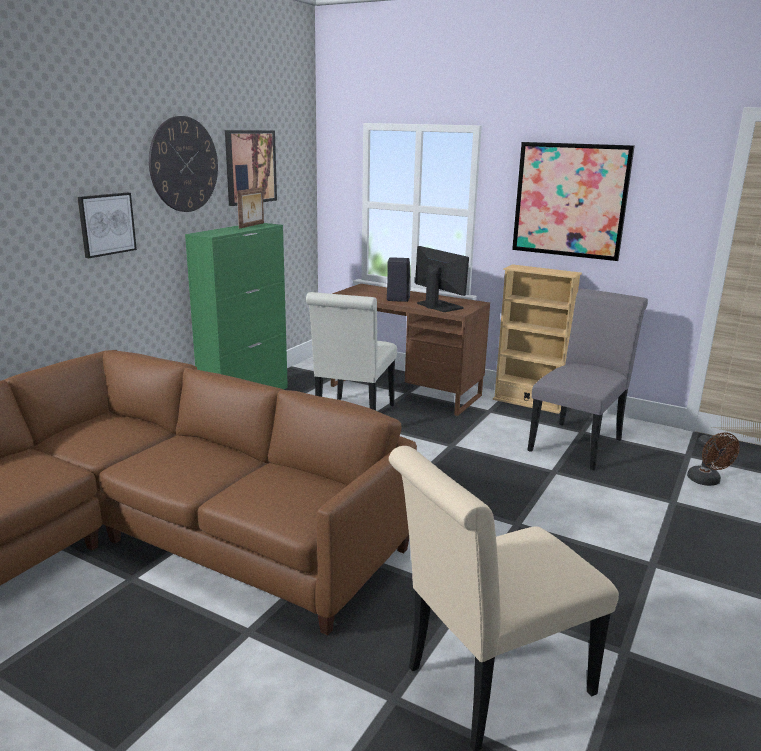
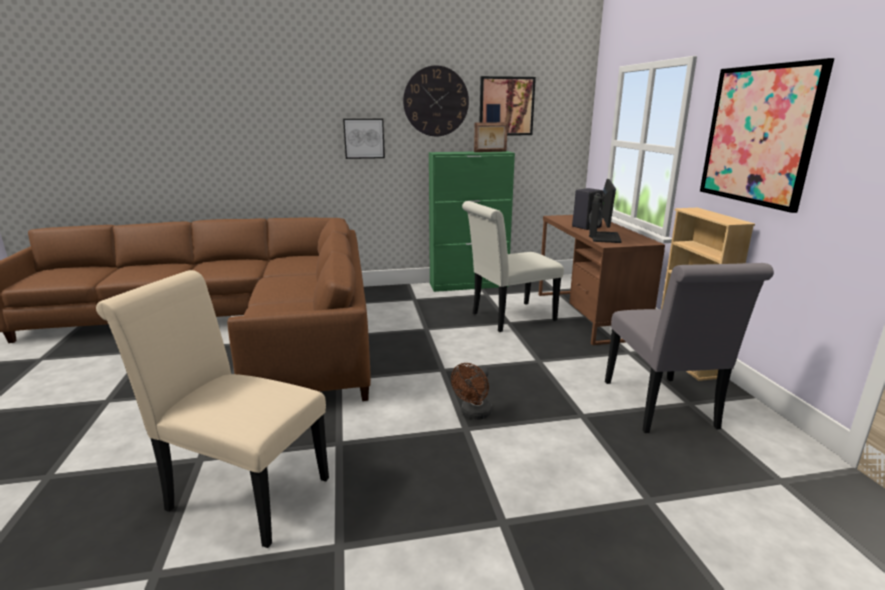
camera: 50 degrees right, 0 degrees up
grey chair [527,288,648,470] -> grey chair turned 90 degrees clockwise [605,263,774,433]
brown fan [687,432,740,486] -> brown fan moved to [451,363,492,420]

